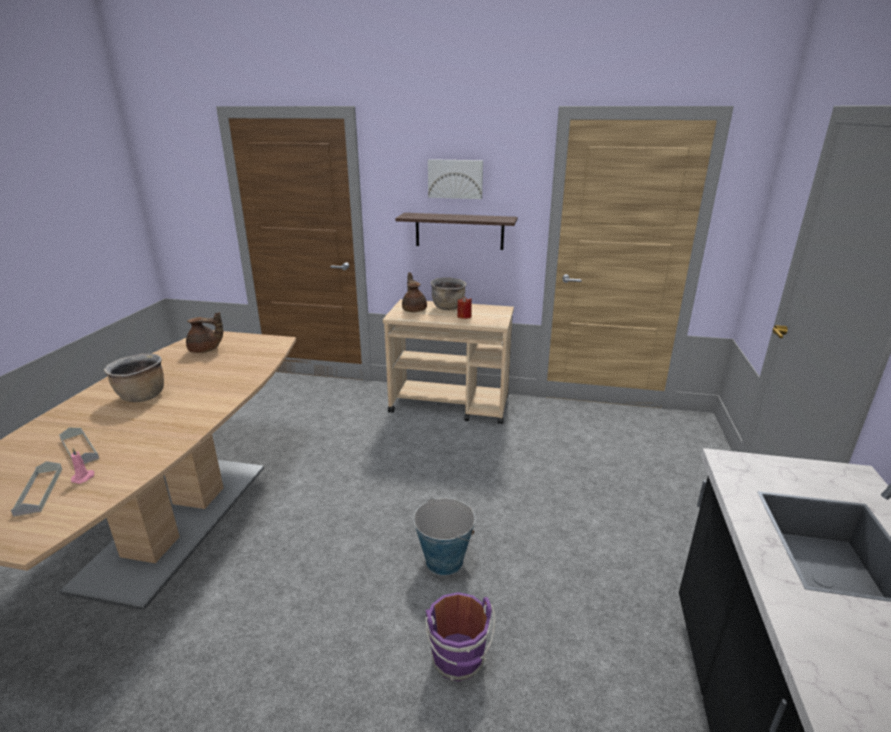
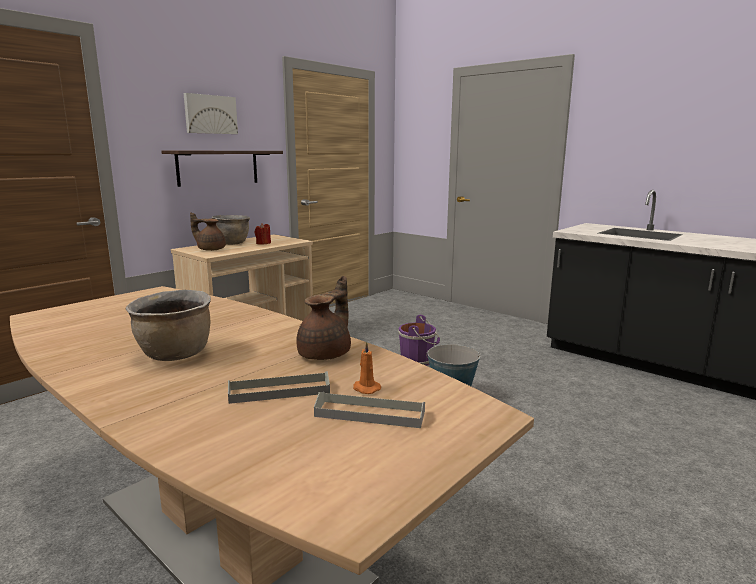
camera: 60 degrees left, 10 degrees down
pink candle [71,448,94,484] -> orange candle [353,341,381,394]
brown teapot [186,312,223,353] -> brown teapot moved to [296,276,351,360]
purple bucket [425,592,495,681] -> purple bucket moved to [398,315,440,366]

